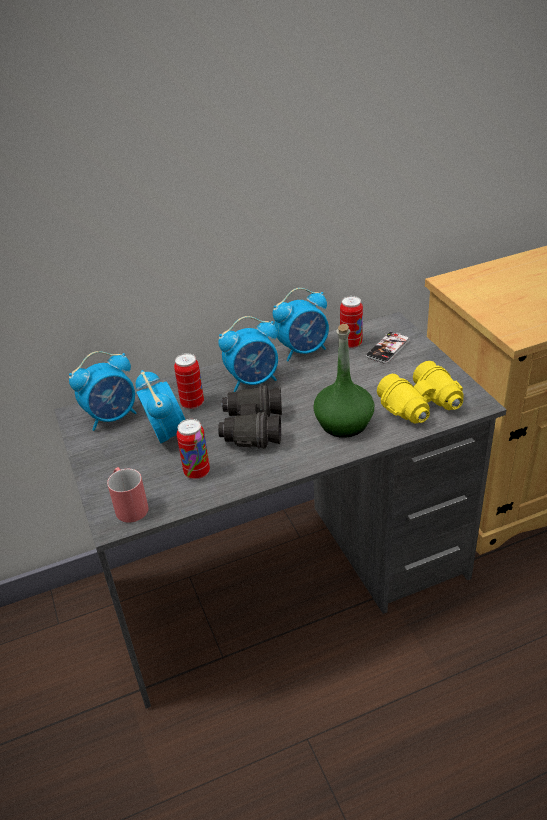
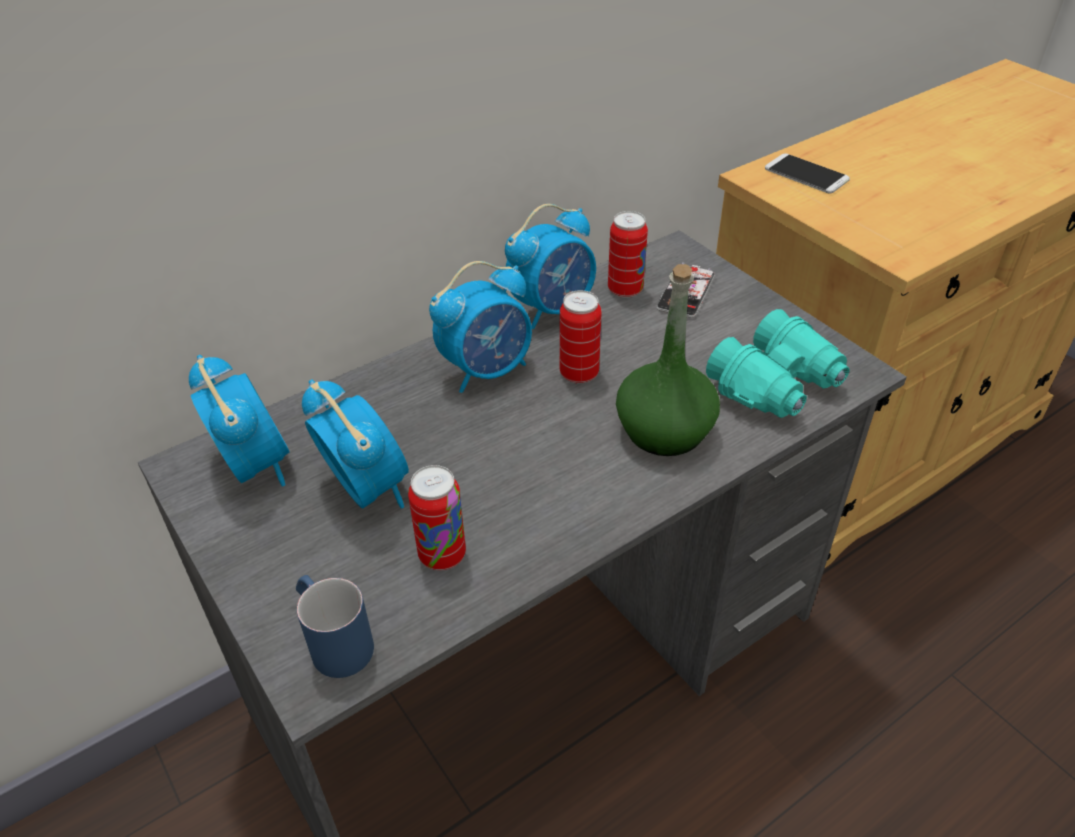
camera: 15 degrees left, 5 degrees up
alarm clock [69,351,136,431] -> alarm clock turned 75 degrees counterclockwise [189,355,290,486]
red mug [107,467,148,523] -> blue mug [296,575,374,678]
can [174,353,204,409] -> can moved to [560,290,602,384]
black binoculars [218,385,282,449] -> none
yellow binoculars [377,361,464,423] -> turquoise binoculars [706,309,850,418]
none -> phone [765,154,850,193]

